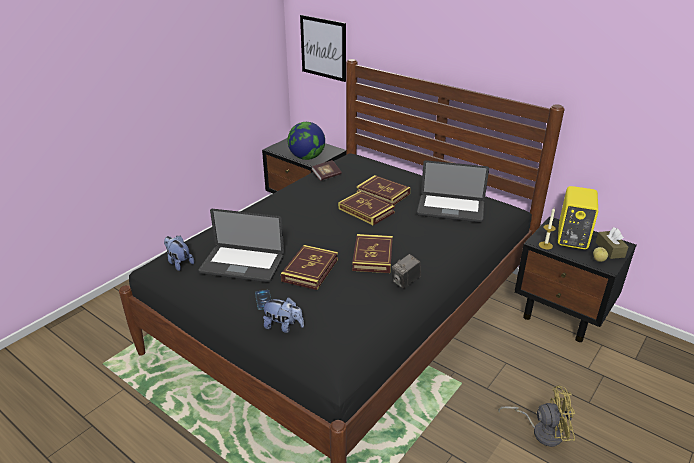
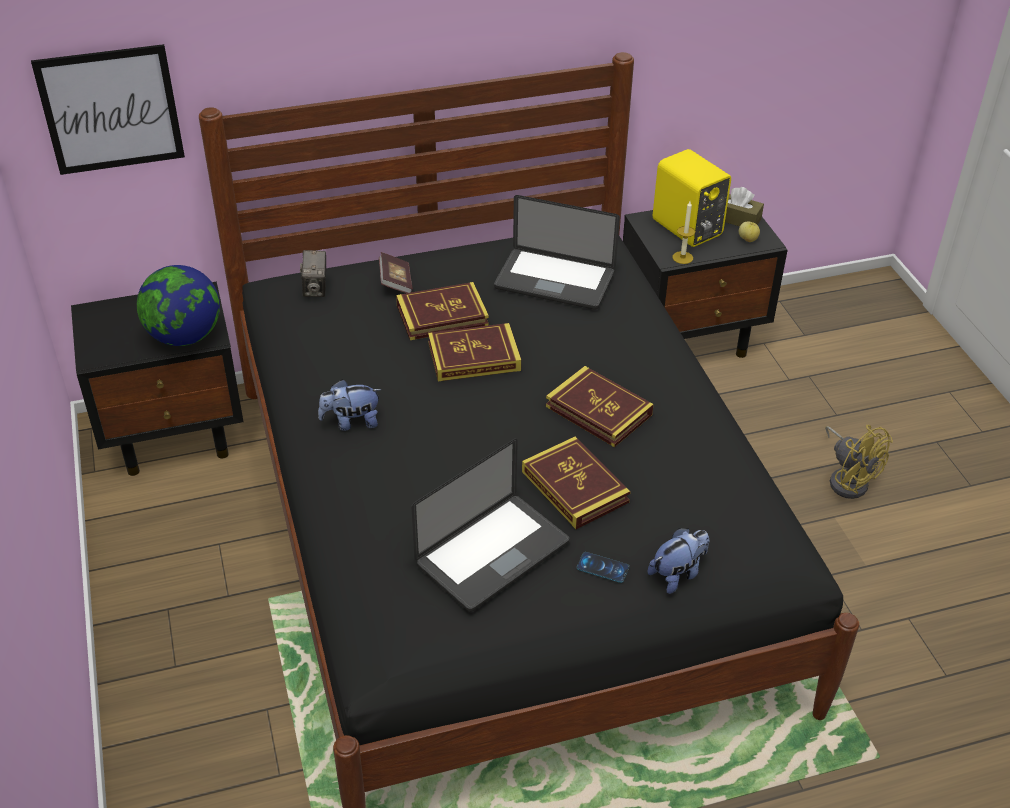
camera: 55 degrees left, 10 degrees up
plush toy [164,236,194,271] -> plush toy moved to [318,379,382,431]
book [312,160,342,181] -> book moved to [379,252,413,293]
camera [392,254,421,289] -> camera moved to [300,250,326,297]
laptop [417,160,489,222] -> laptop turned 60 degrees clockwise [494,195,620,310]
yellow fan [498,385,575,447] -> yellow fan turned 105 degrees clockwise [825,425,893,499]

